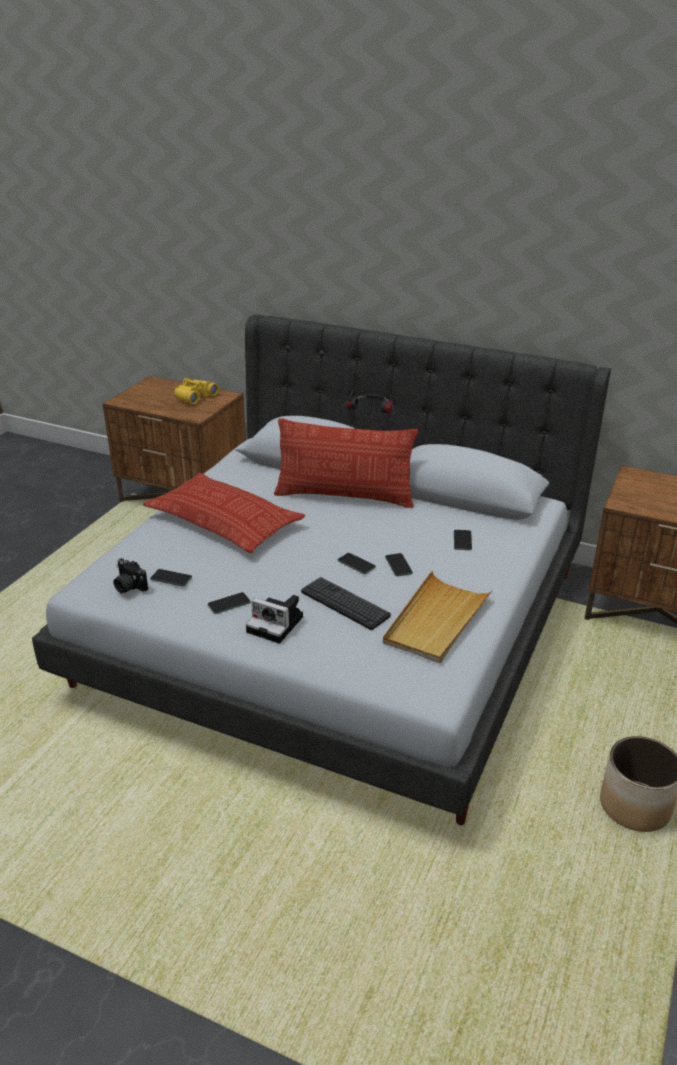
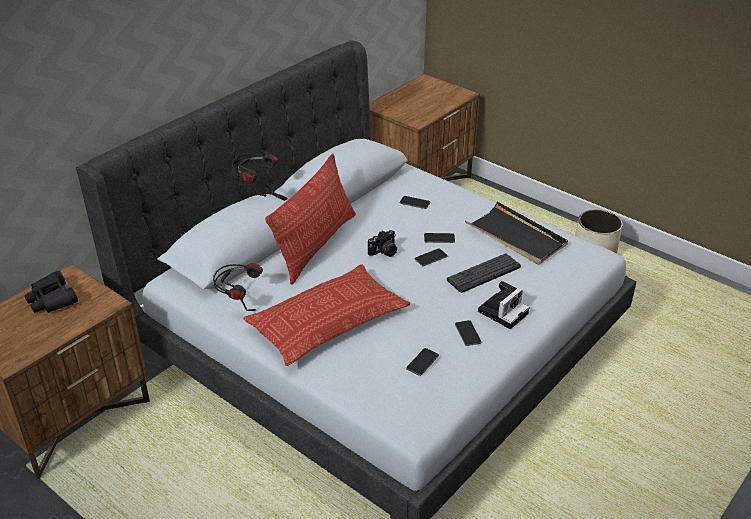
camera: 75 degrees left, 5 degrees up
camera [113,558,148,593] -> camera moved to [368,230,397,257]
yellow binoculars [175,378,219,404] -> black binoculars [24,271,78,313]
beige tray [383,571,493,663] -> black tray [465,201,568,265]
none -> headphones [213,263,263,311]

